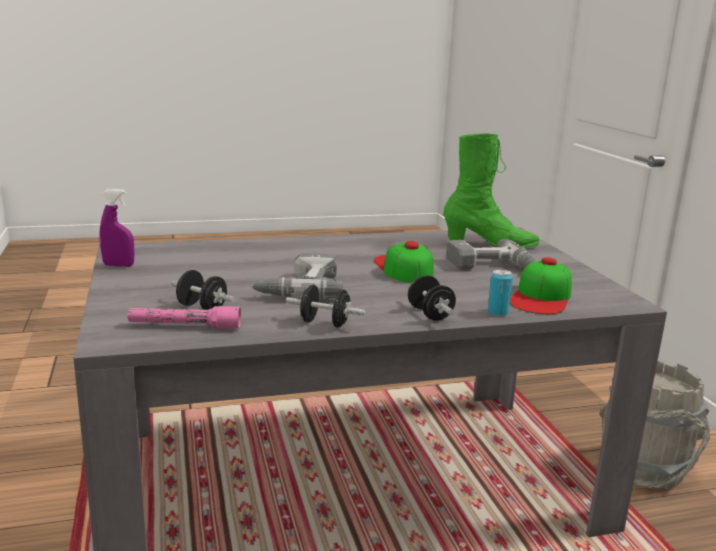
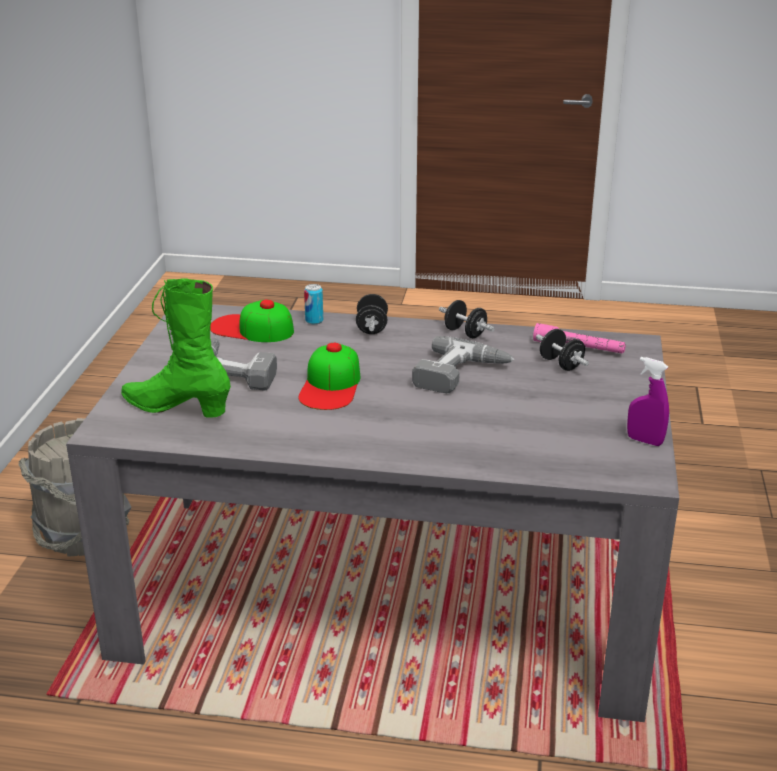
camera: 155 degrees left, 10 degrees up
cap [510,257,572,314] -> cap turned 120 degrees counterclockwise [210,299,294,342]

